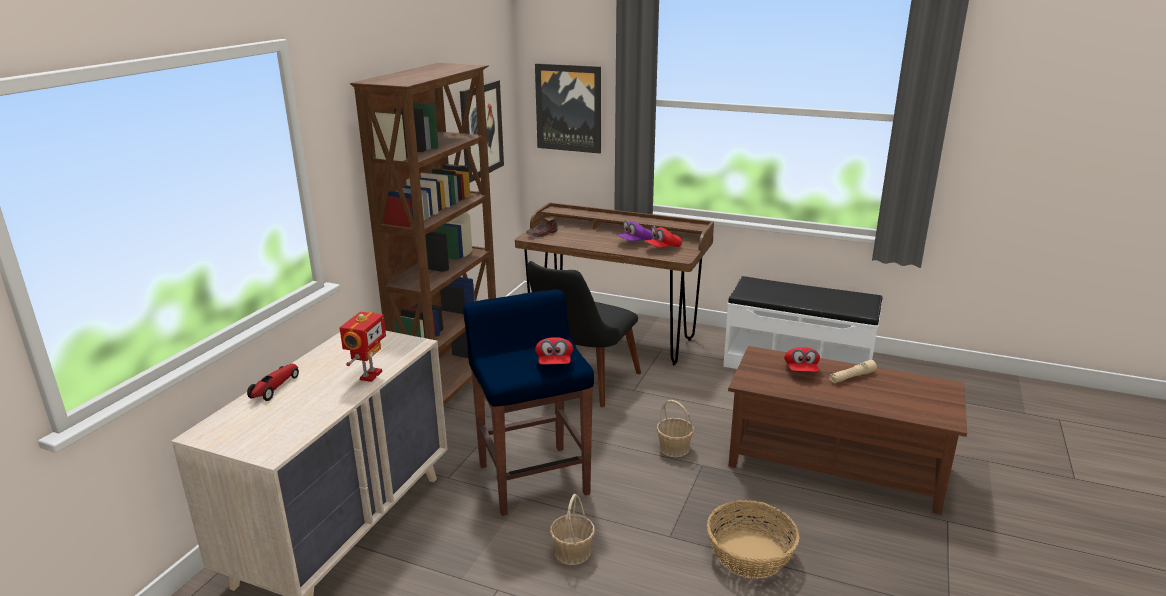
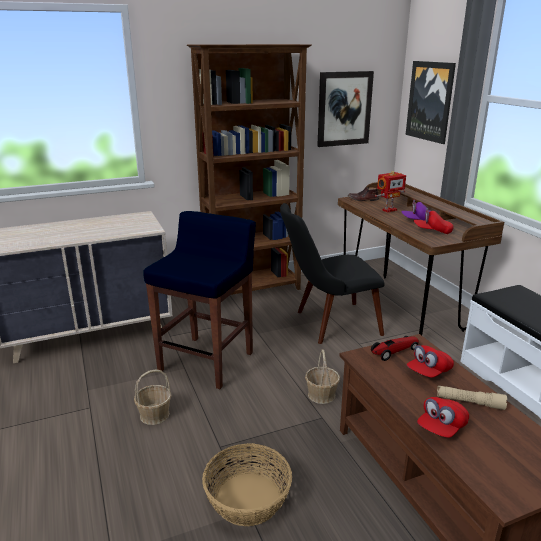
camera: 45 degrees right, 0 degrees up
toy car [247,364,299,401] -> toy car moved to [371,336,419,361]
toy robot [340,312,386,382] -> toy robot moved to [375,171,406,212]
red cap [535,337,573,365] -> red cap moved to [417,397,469,438]

